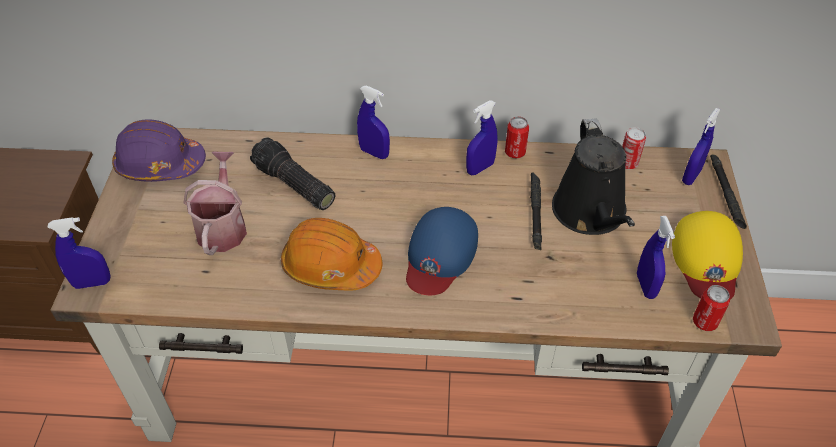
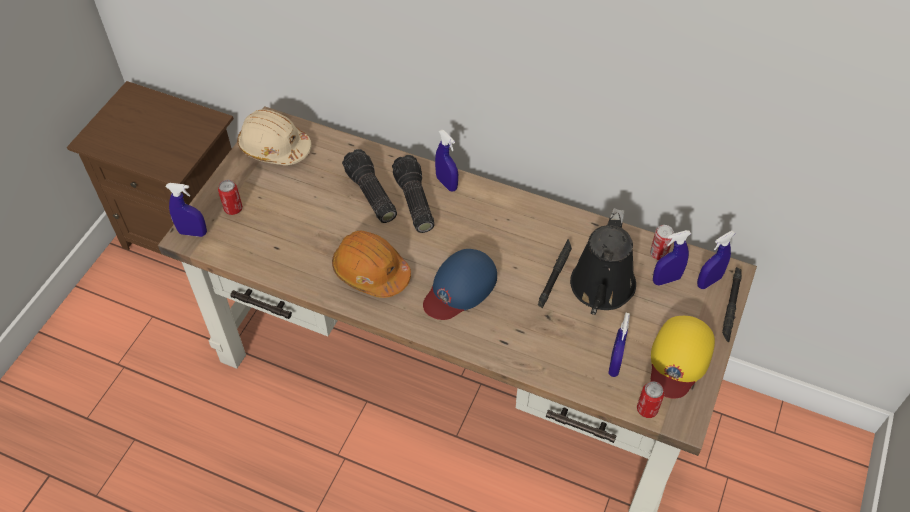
camera: 20 degrees right, 5 degrees up
purple hard hat [112,119,206,182] -> beige hard hat [237,109,311,165]
watering can [183,151,247,255] -> none
blue spray bottle [466,100,497,175] -> blue spray bottle moved to [653,230,691,285]
can [505,116,529,158] -> can moved to [218,180,243,215]
none -> flashlight [392,155,434,233]

